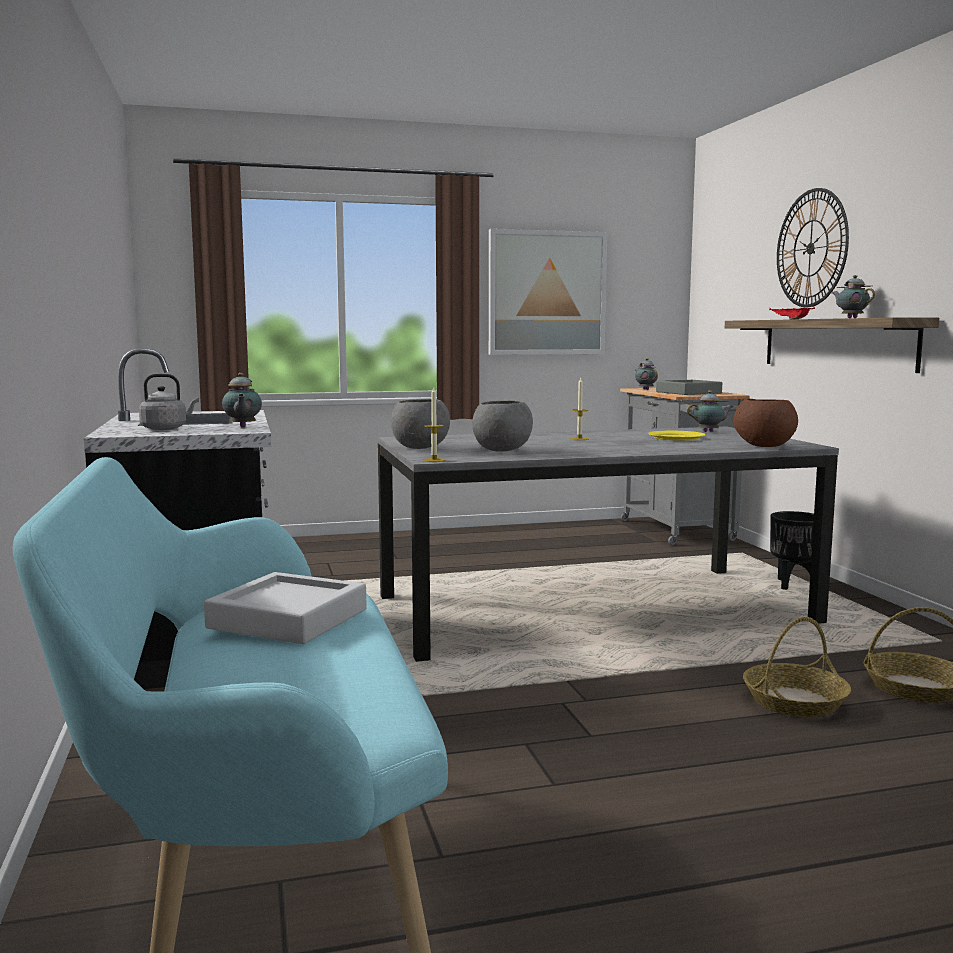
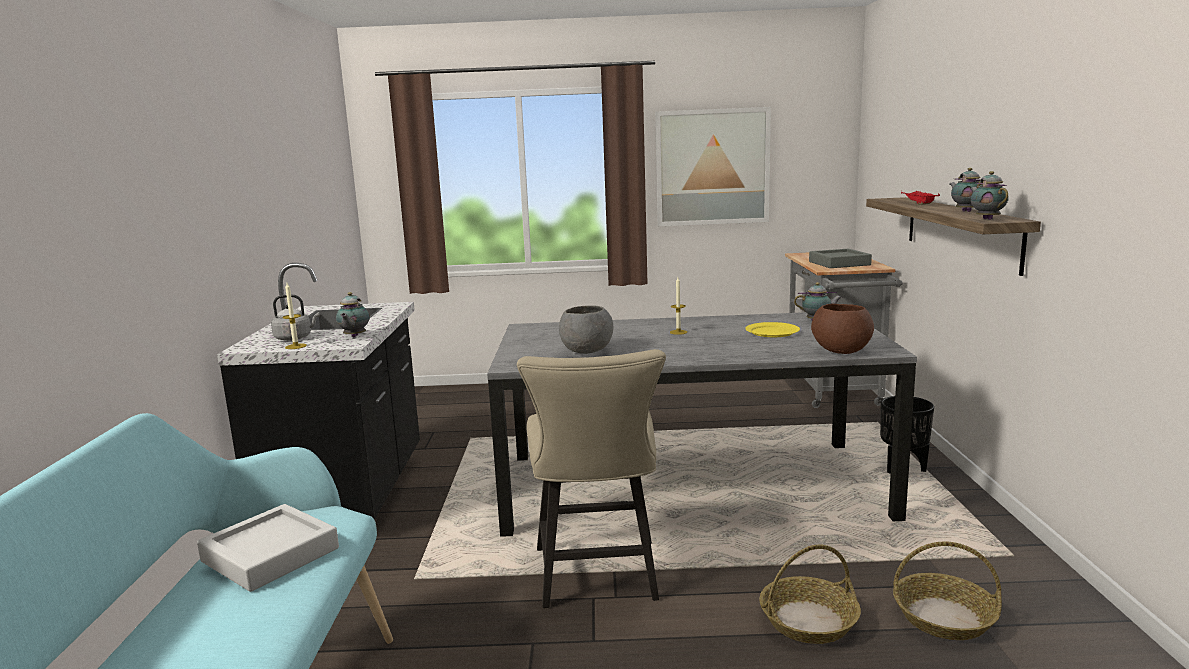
camera: 15 degrees right, 5 degrees up
grey bowl [391,399,450,449] -> none
candle [423,387,446,462] -> candle moved to [282,283,307,349]
teapot [635,358,658,390] -> teapot moved to [970,171,1009,220]
wall clock [777,188,849,307] -> none
none -> beige chair [517,349,666,608]

